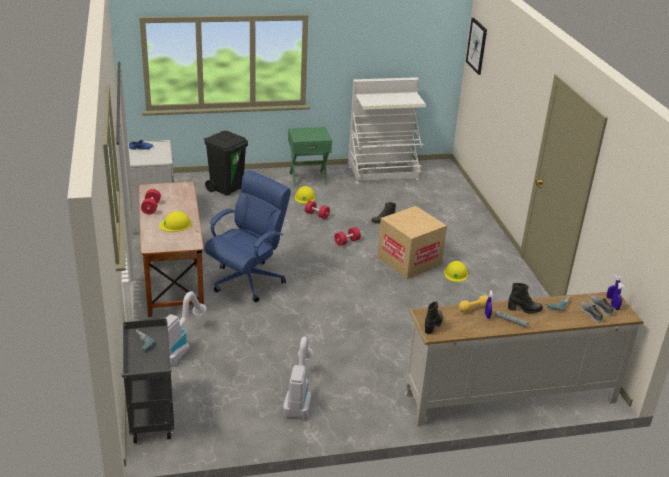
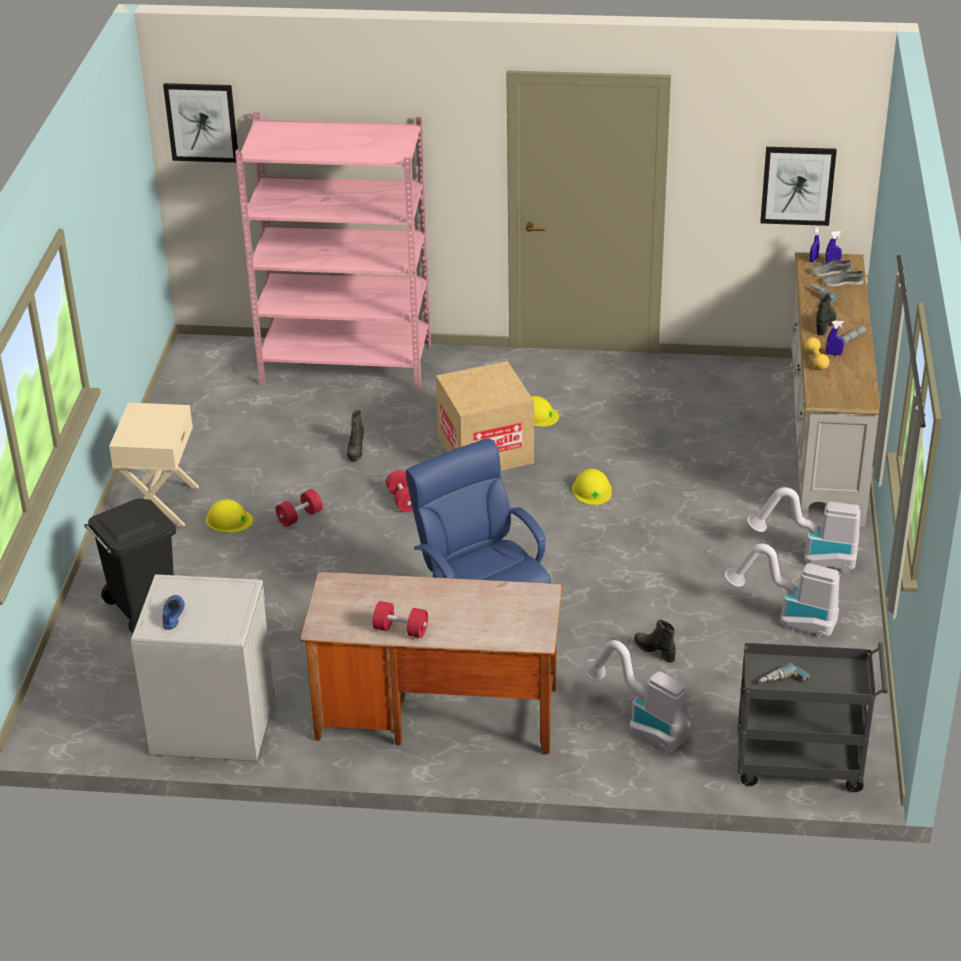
camera: 70 degrees left, 5 degrees up
yellow hard hat [159,211,192,232] -> yellow hard hat moved to [572,469,612,505]
green nightstand [288,127,332,187] -> beige nightstand [109,403,199,526]
white shoe rack [348,77,426,183] -> none
black boot [425,301,443,334] -> black boot moved to [634,620,676,663]
none -> pink bookcase [235,112,431,391]
none -> vacuum cleaner [747,487,860,573]
none -> picture [760,147,837,226]

